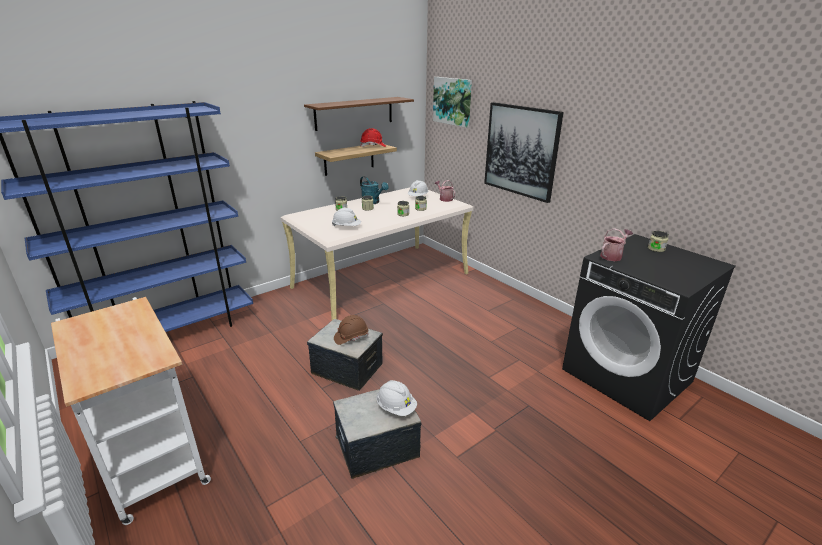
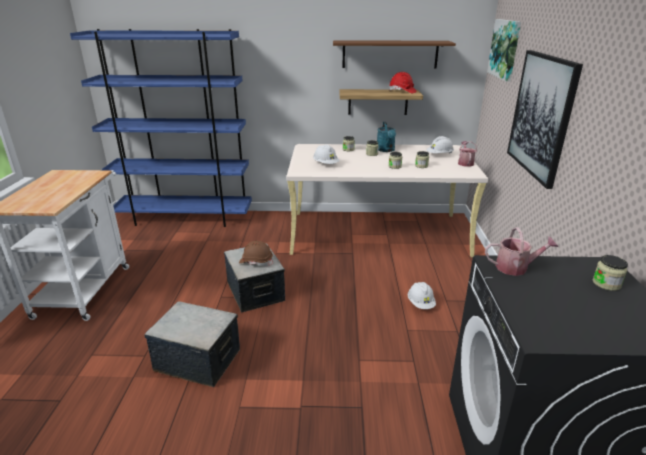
camera: 40 degrees right, 0 degrees up
white hard hat [376,380,417,416] -> white hard hat moved to [408,282,436,309]

